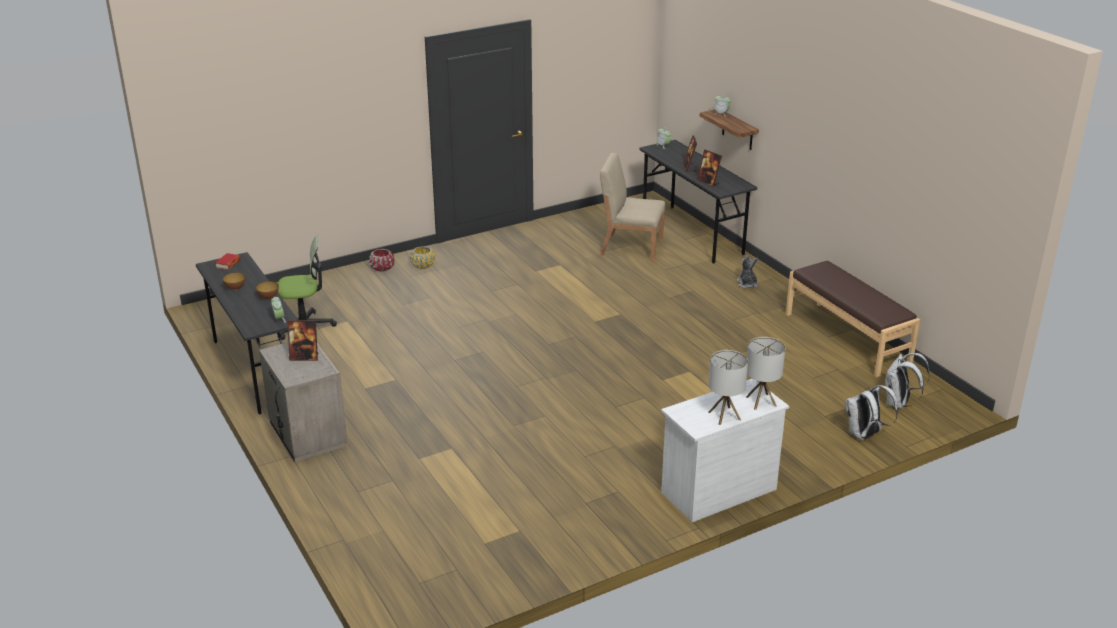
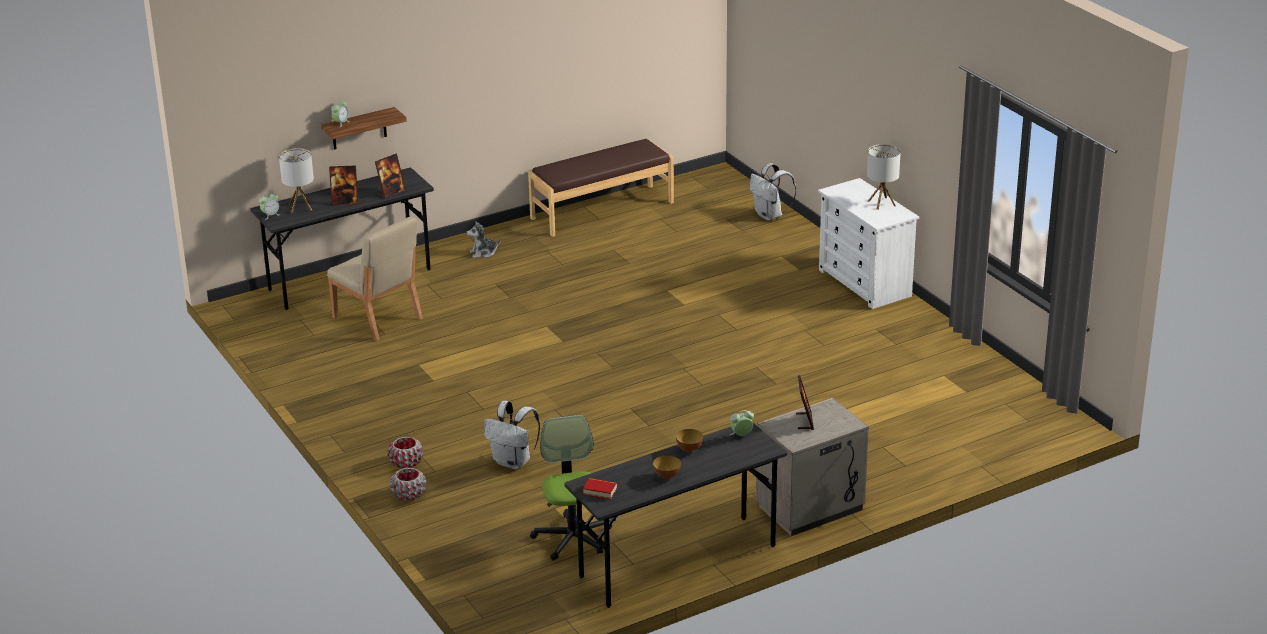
camera: 90 degrees left, 0 degrees up
yellow planter [410,246,435,269] -> red planter [387,437,423,469]
beige chair [600,153,666,261] -> beige chair turned 60 degrees counterclockwise [327,216,423,341]
table lamp [746,337,785,410] -> table lamp moved to [279,149,314,214]
white backpack [885,353,930,409] -> white backpack moved to [484,401,540,469]

